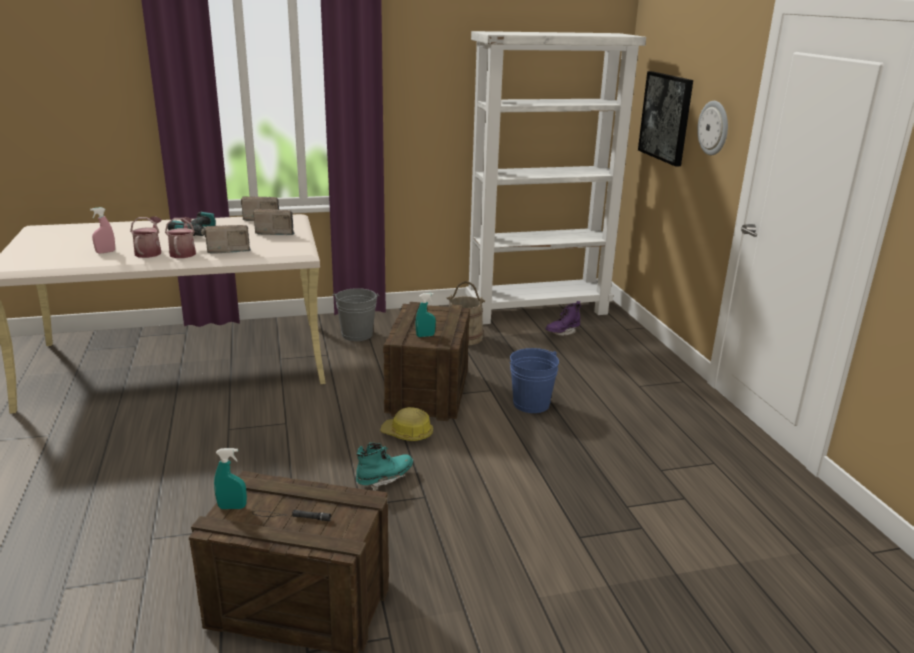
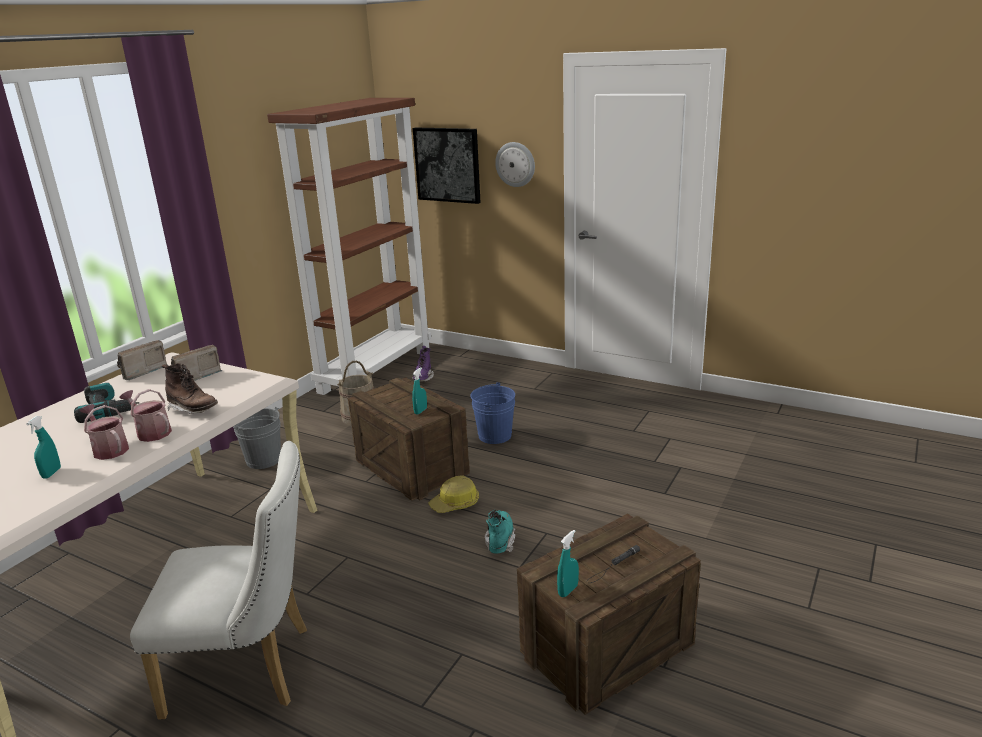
camera: 45 degrees left, 0 degrees up
pink spray bottle [90,207,115,253] -> turquoise spray bottle [26,416,61,479]
radio [204,225,251,254] -> brown boot [162,363,218,414]
white bookcase [466,31,646,324] -> brown bookcase [267,98,431,395]
none -> white chair [130,441,307,720]

